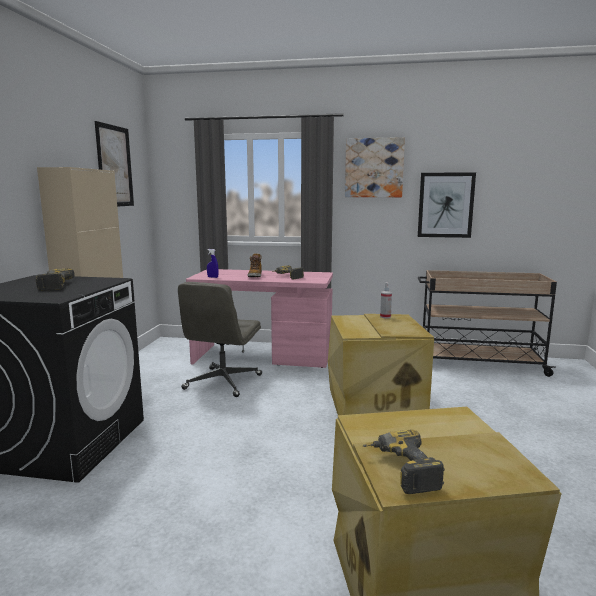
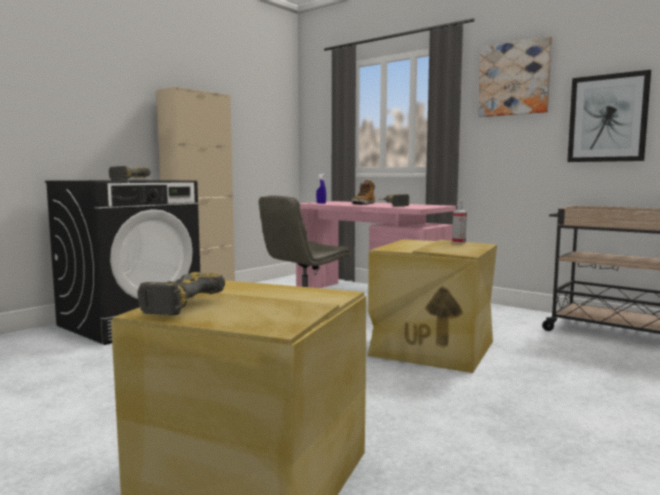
camera: 30 degrees right, 5 degrees down
picture [95,121,134,207] -> none

